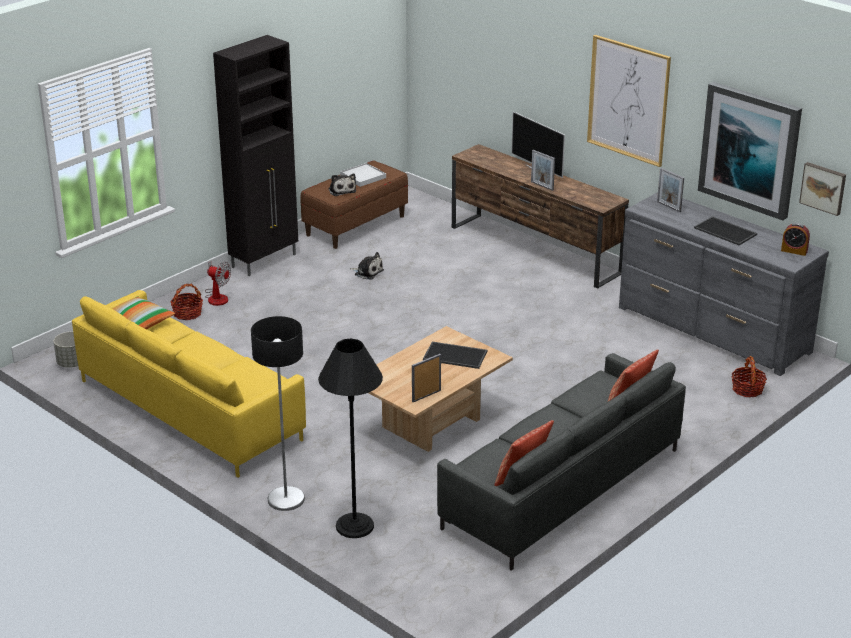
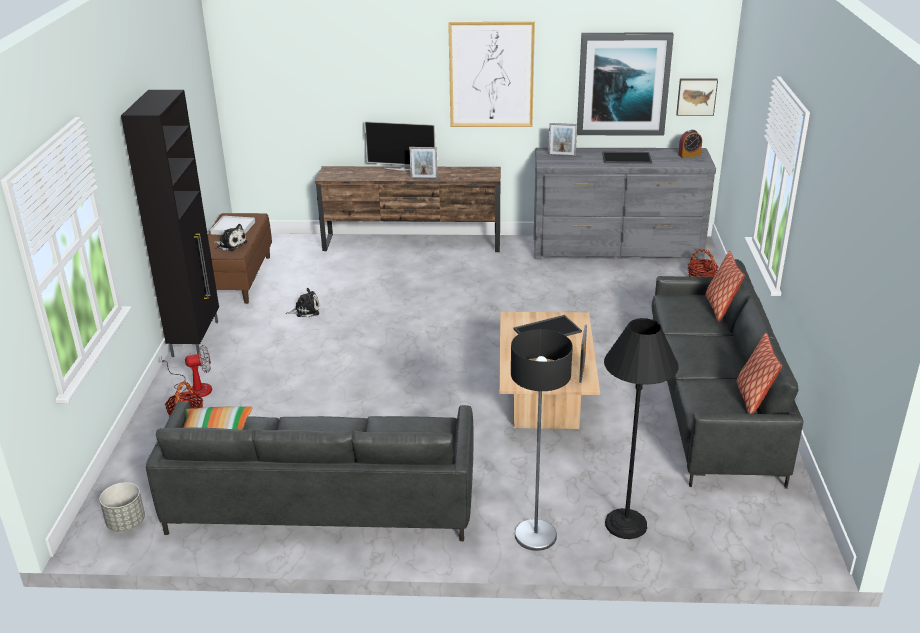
camera: 40 degrees left, 0 degrees up
yellow sofa [72,290,306,478] -> grey sofa [146,401,474,541]

